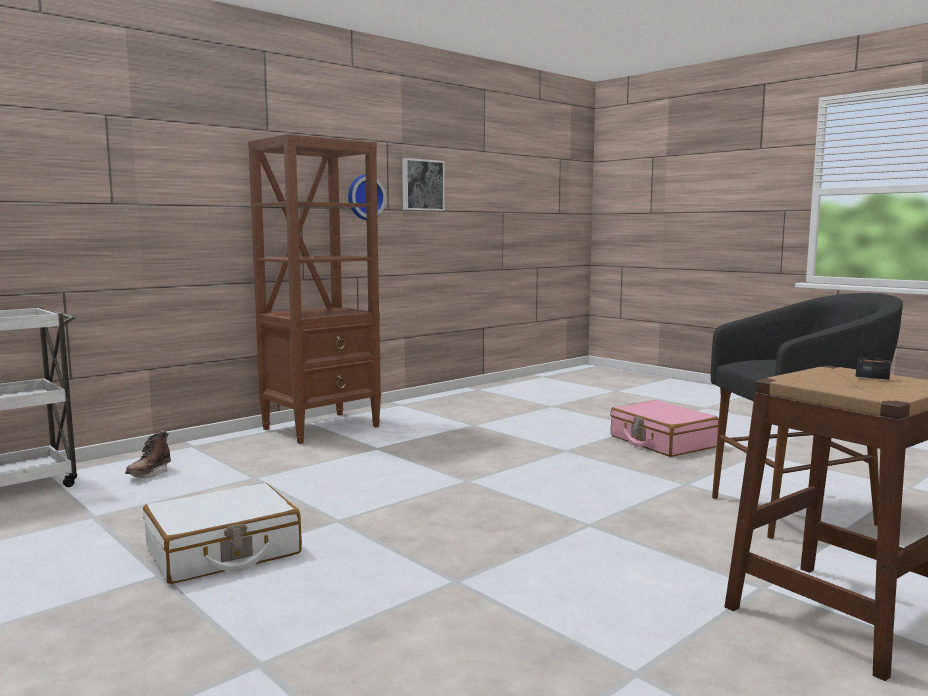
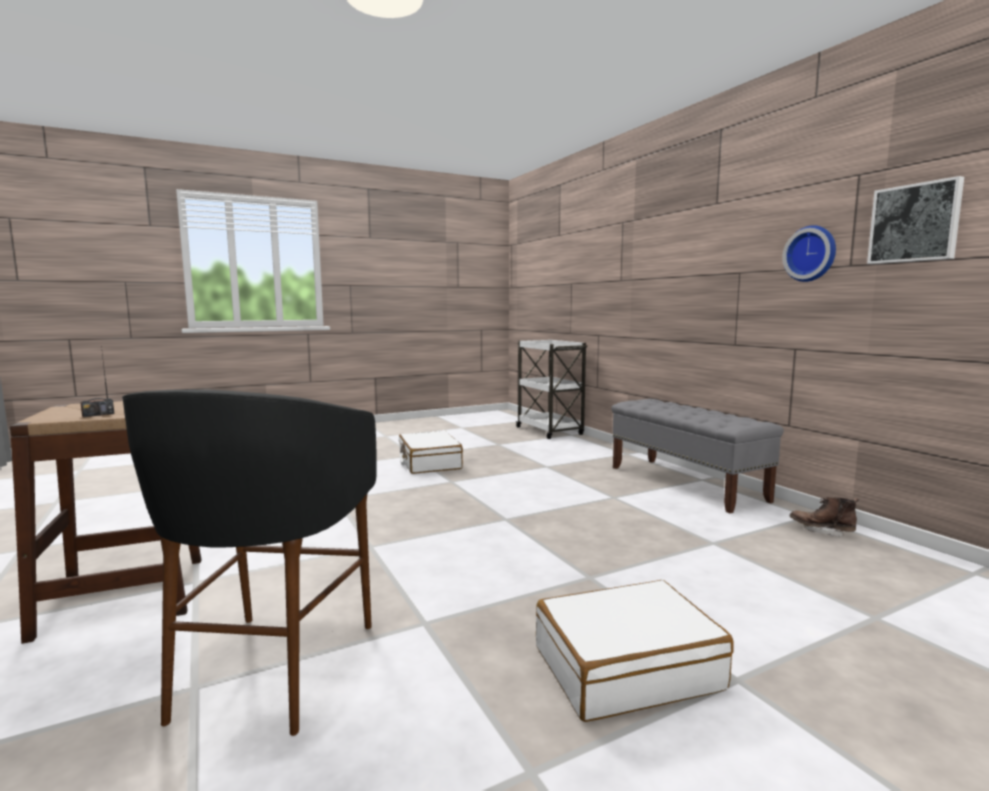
camera: 105 degrees right, 0 degrees up
brown boot [125,430,171,478] -> brown boot moved to [790,497,859,538]
brown bookcase [248,134,381,444] -> grey bench [611,399,784,513]
pink suitcase [610,400,719,457] -> white suitcase [536,580,733,722]

